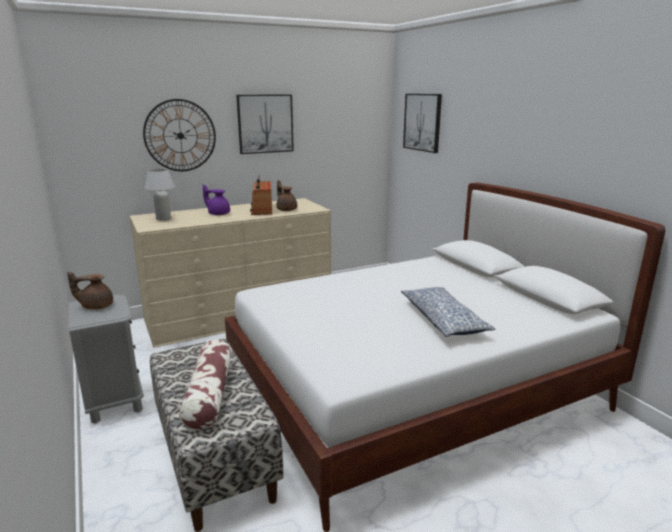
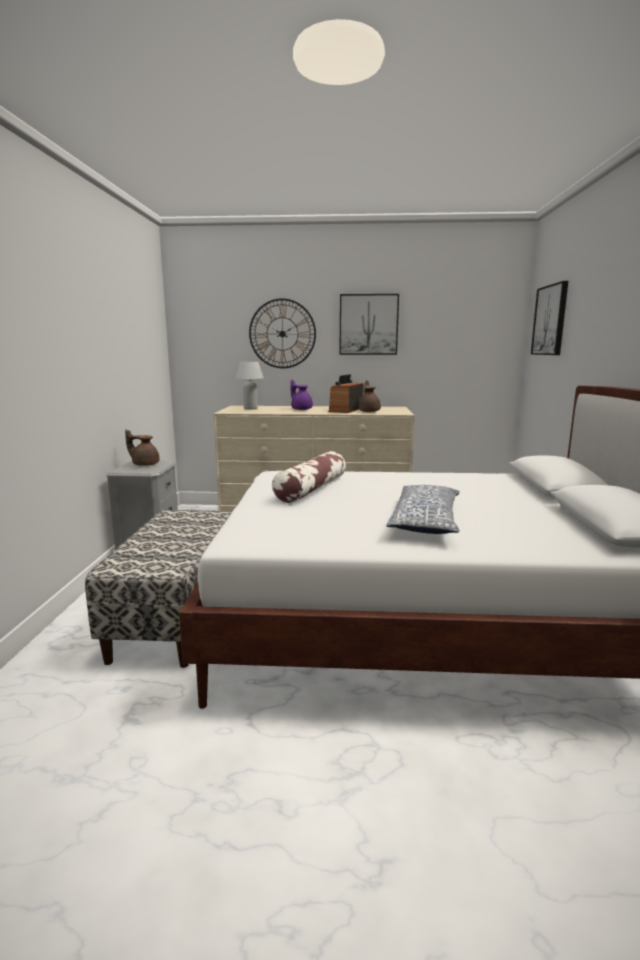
camera: 30 degrees right, 5 degrees down
pillow [179,340,232,430] -> pillow moved to [272,451,346,503]

